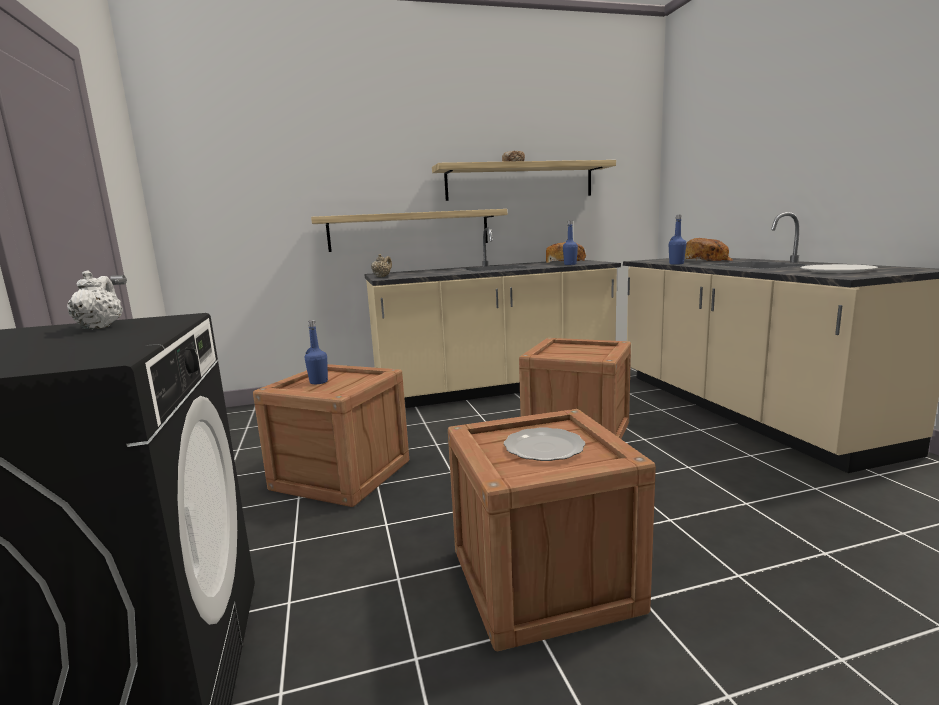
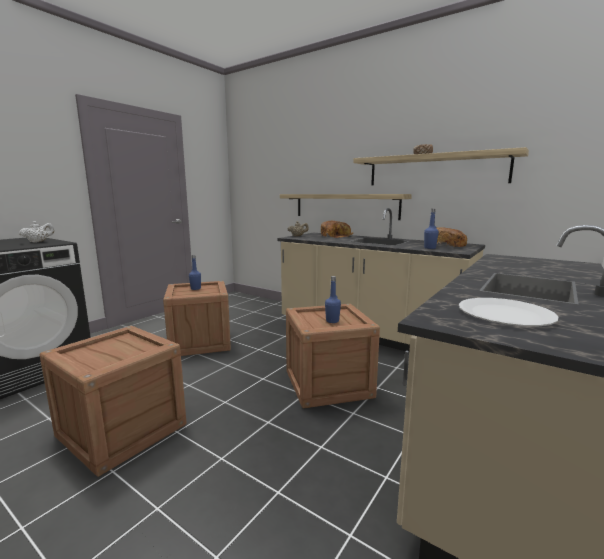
camera: 50 degrees right, 0 degrees up
plate [504,427,586,461] -> none
blue bottle [669,215,686,265] -> blue bottle moved to [325,276,341,323]
bread [685,238,733,261] -> bread moved to [321,221,354,238]

